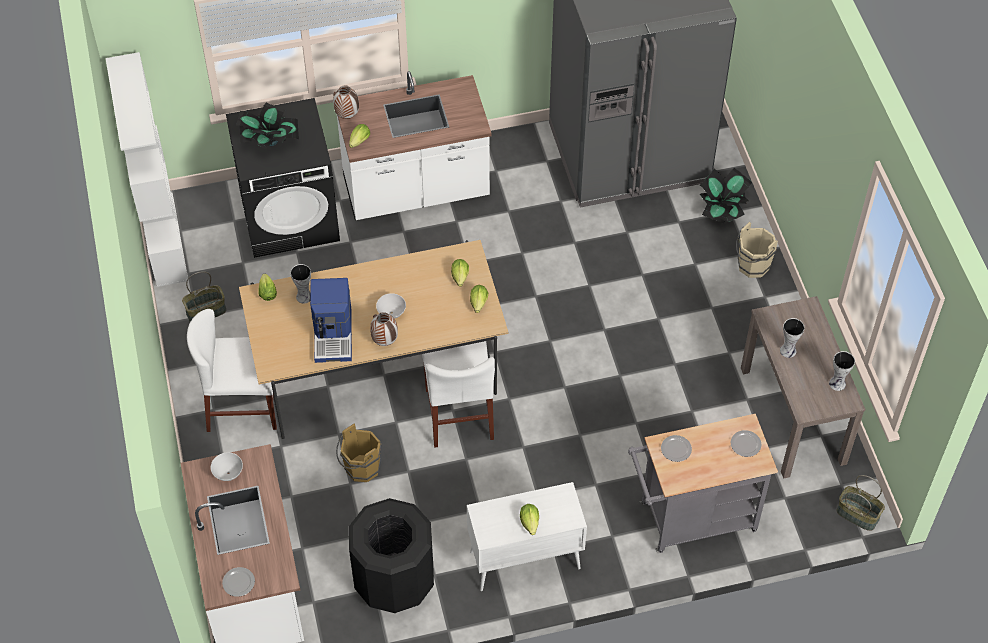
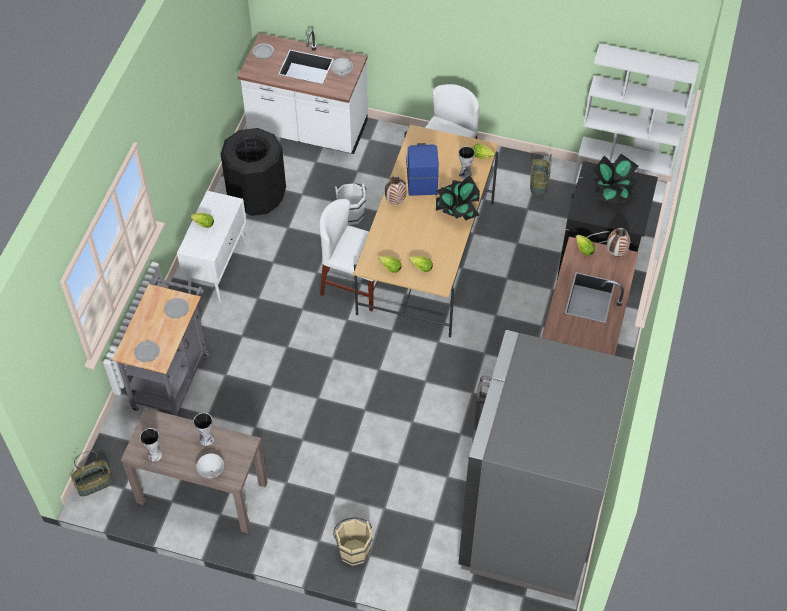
camera: 120 degrees right, 0 degrees up
coffee machine [310,278,352,363] -> coffee machine turned 60 degrees clockwise [406,143,439,196]
brown bucket [336,424,381,482] -> white bucket [334,183,366,225]
white bowl [376,293,406,319] -> white bowl moved to [196,454,224,478]
potted plant [700,168,753,223] -> potted plant moved to [436,176,480,221]

